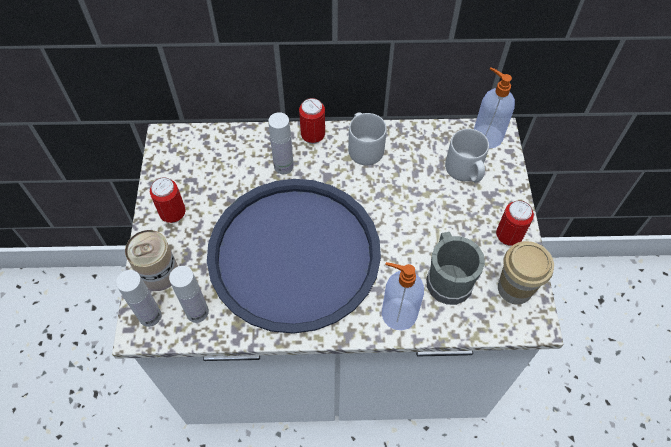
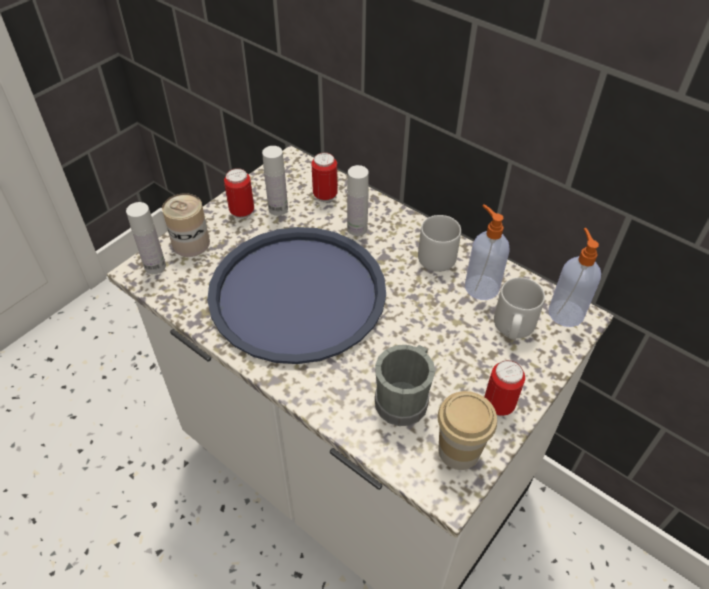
camera: 40 degrees right, 10 degrees down
white bottle [169,266,209,323] -> white bottle moved to [262,146,288,216]
can [299,98,325,144] -> can moved to [311,152,338,202]
soap dispenser [382,262,424,330] -> soap dispenser moved to [465,204,510,300]

